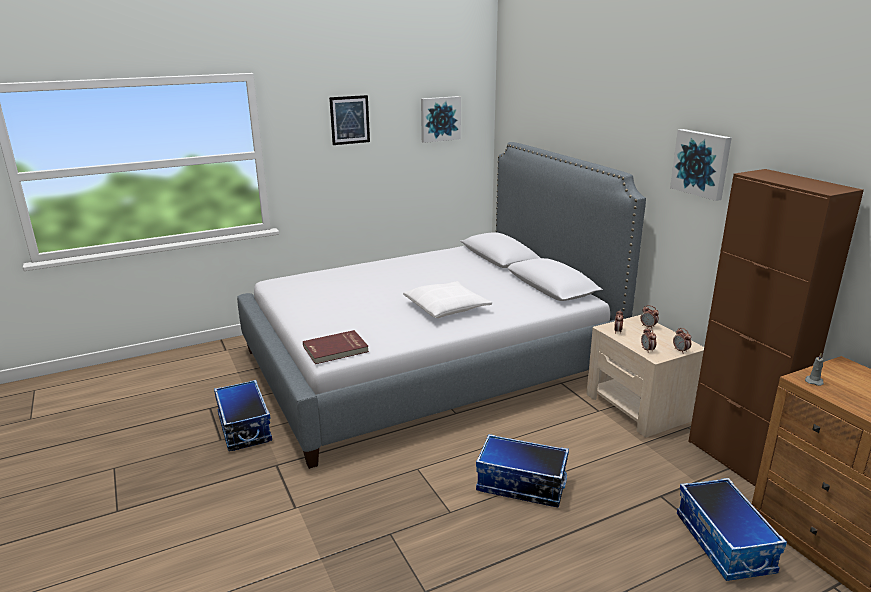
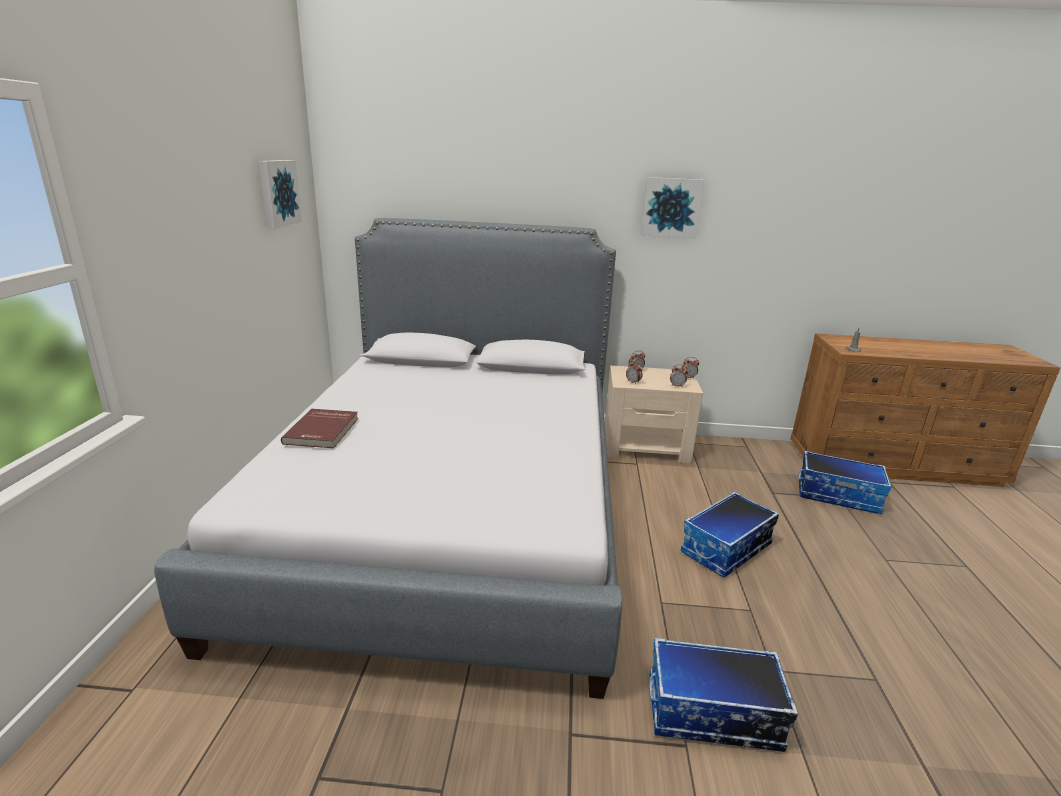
camera: 60 degrees left, 0 degrees up
storage box [214,380,272,451] -> storage box moved to [649,638,798,752]
red book [303,330,369,364] -> red book moved to [281,409,358,448]
picture [329,95,370,145] -> none
white pillow [403,281,492,318] -> none
brown cabinet [688,169,864,486] -> none

